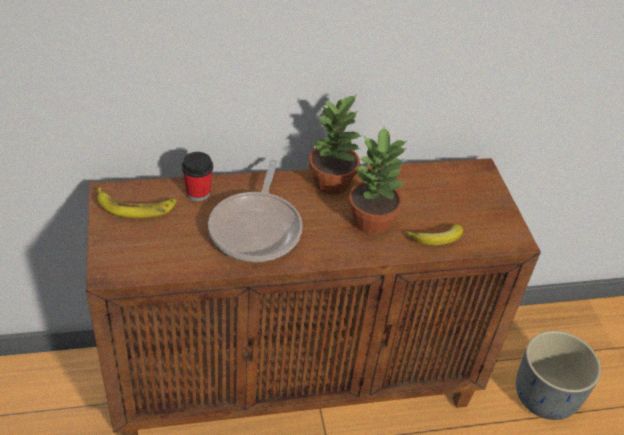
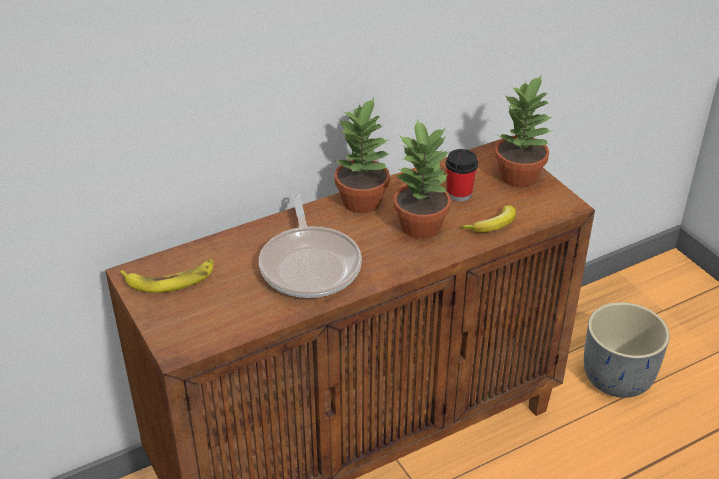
camera: 15 degrees left, 5 degrees down
cup [182,152,213,201] -> cup moved to [446,149,478,201]
none -> potted plant [495,76,553,187]

